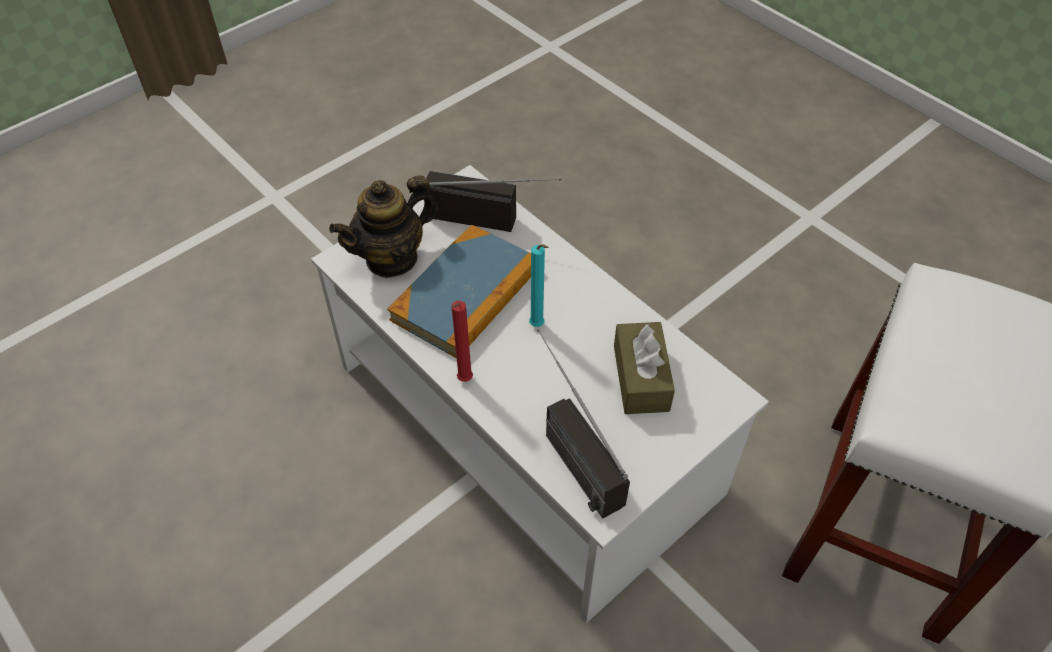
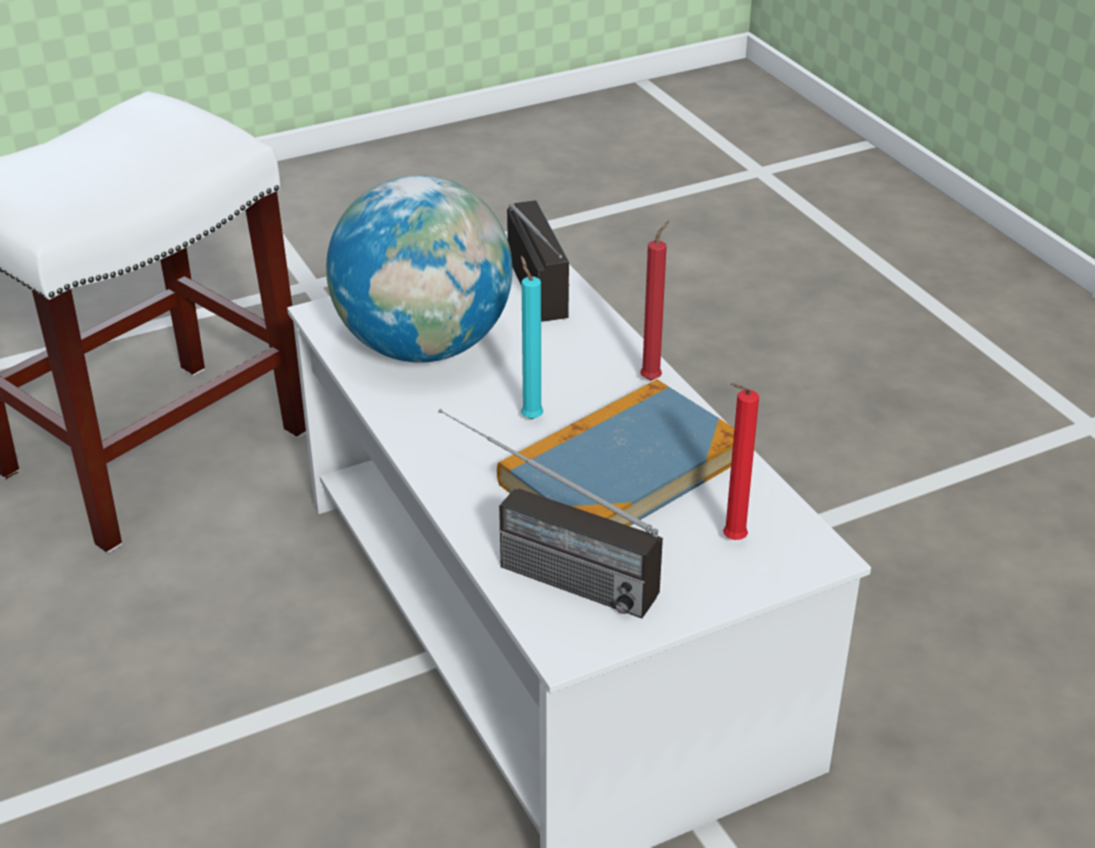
camera: 165 degrees left, 15 degrees down
teapot [329,175,438,278] -> red candle [723,383,759,540]
brown tissue box [614,322,675,414] -> globe [326,175,513,363]

